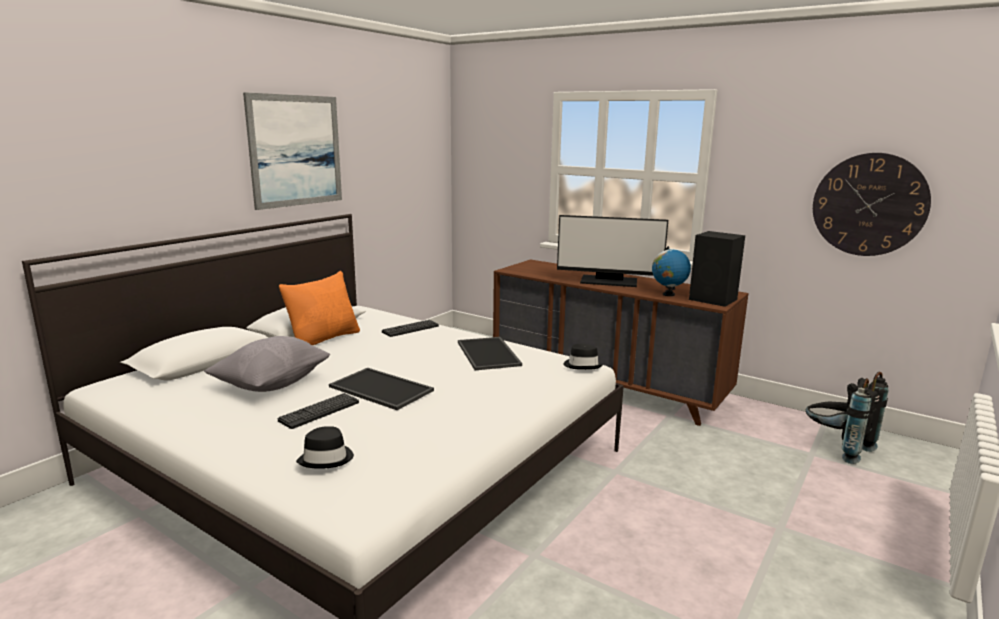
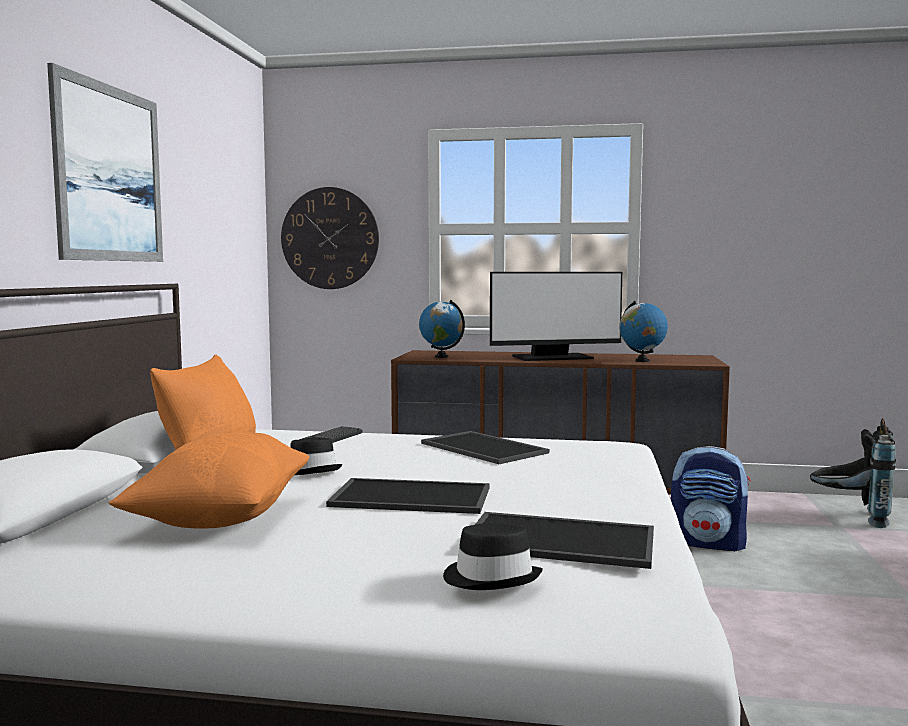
camera: 25 degrees left, 10 degrees down
grey pillow [204,336,330,392] -> orange pillow [109,432,309,529]
keyboard [278,393,359,429] -> none
black hat [564,344,603,370] -> black hat moved to [290,438,343,475]
black speaker [689,231,745,307] -> none
wall clock [813,153,931,256] -> wall clock moved to [281,187,379,289]
none -> globe [419,300,465,358]
none -> tray [475,512,654,569]
none -> backpack [671,446,751,552]

